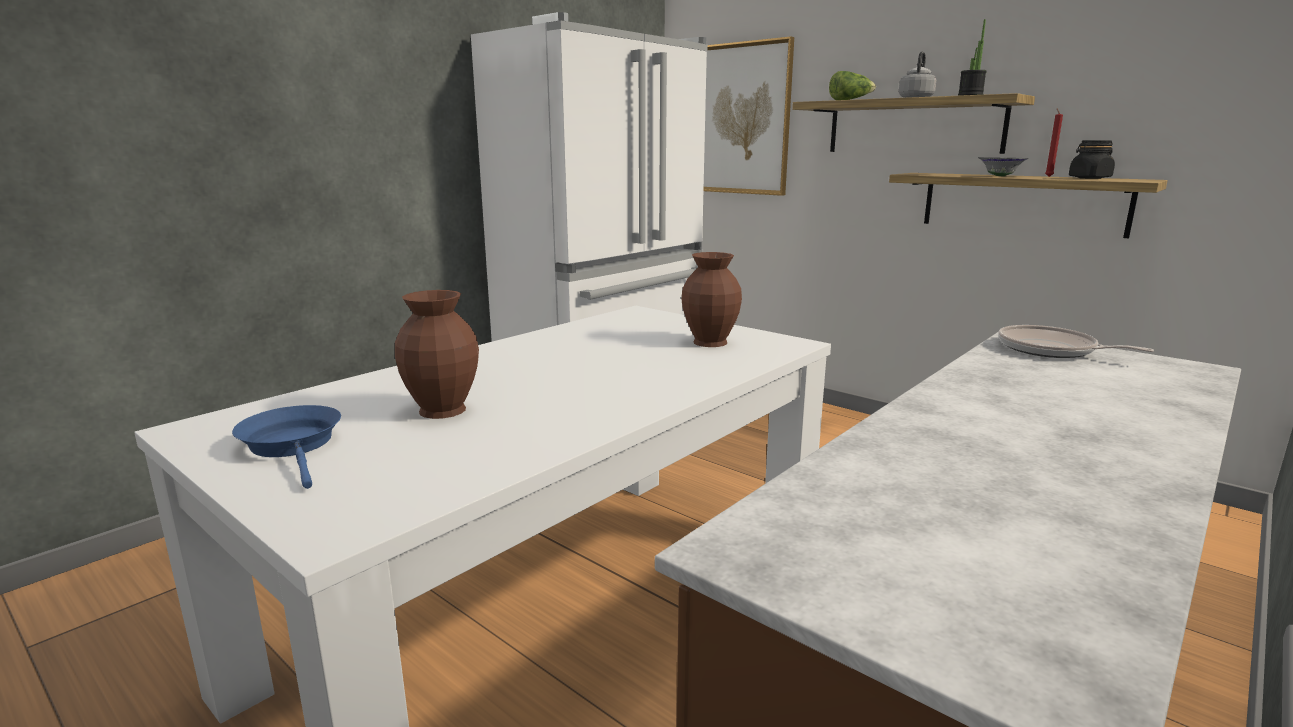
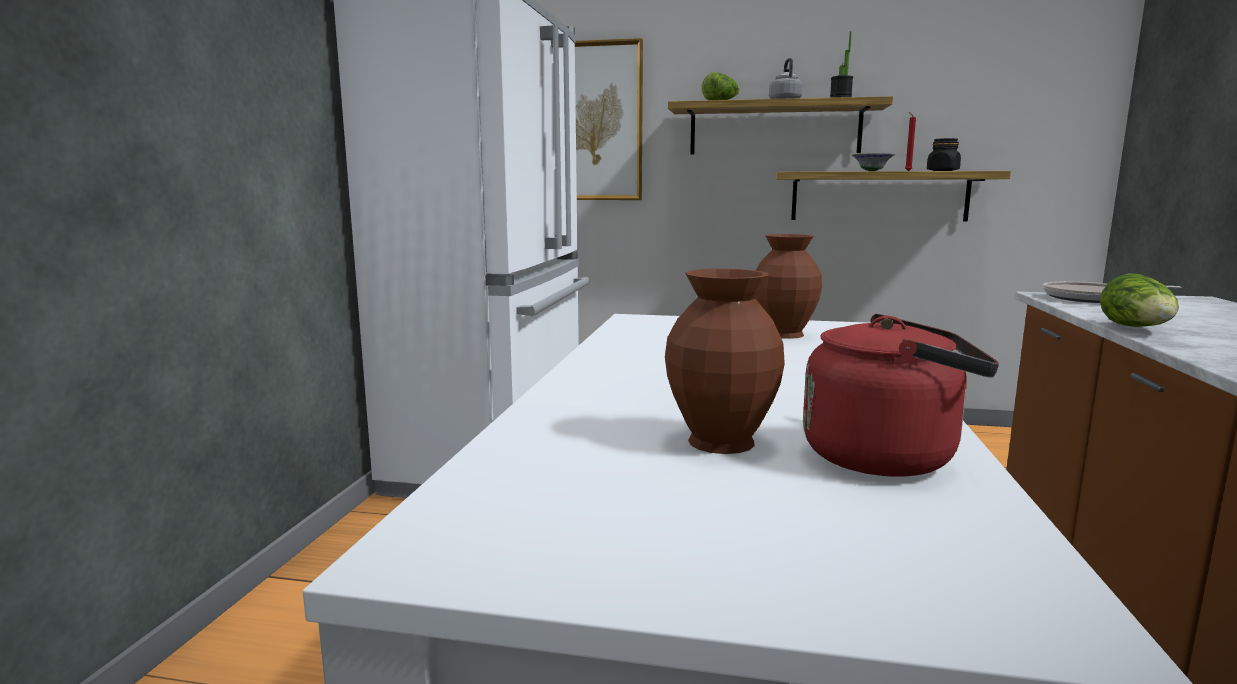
camera: 30 degrees left, 5 degrees down
blue frying pan [232,405,341,489] -> none
none -> red kettle [803,314,999,477]
none -> lettuce [1100,273,1179,327]

